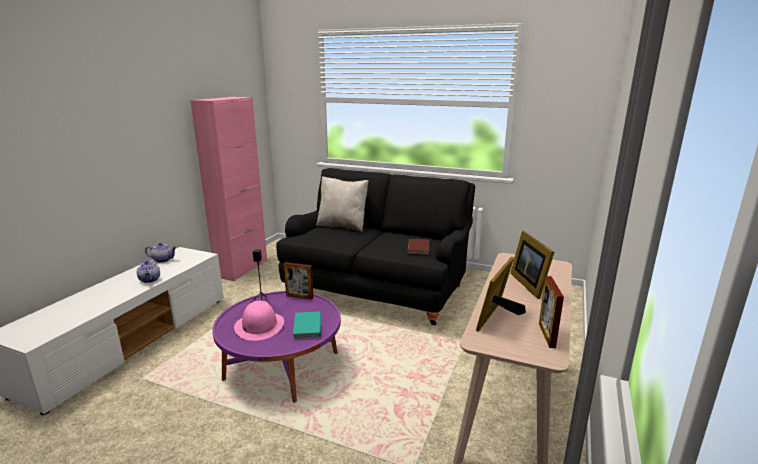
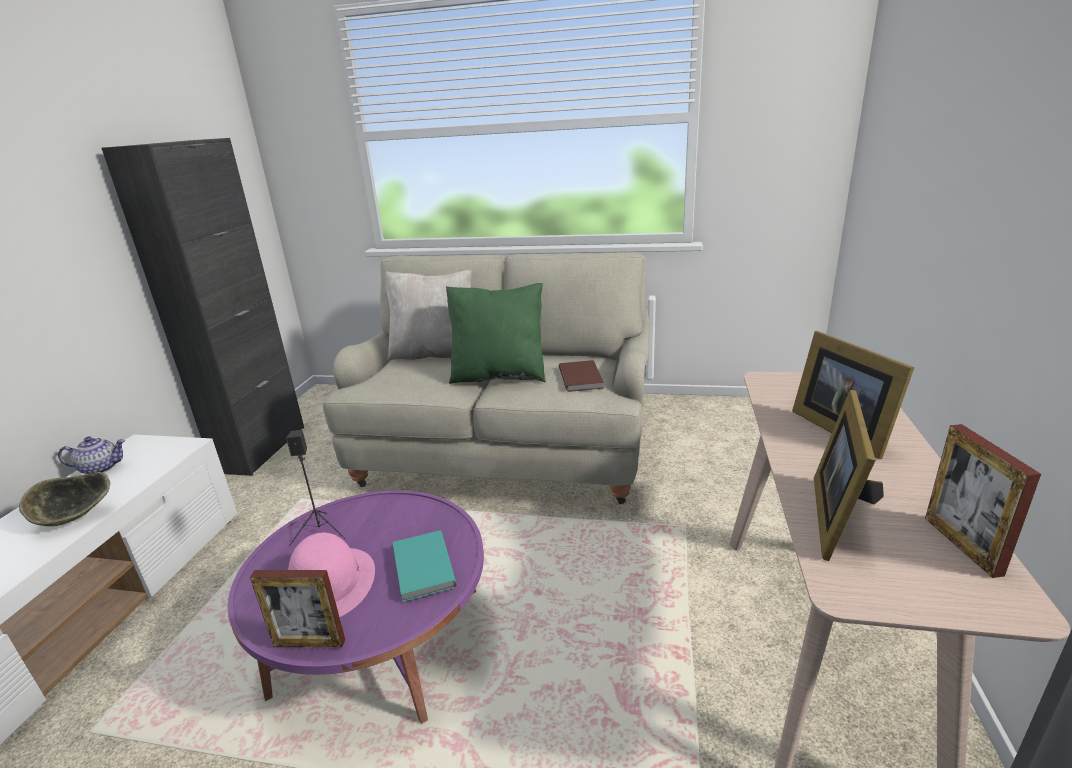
camera: 10 degrees left, 5 degrees up
teapot [137,260,160,283] -> bowl [19,472,110,526]
pink cabinet [190,97,267,281] -> black cabinet [102,138,304,476]
black sofa [276,168,475,325] -> beige sofa [323,252,650,504]
picture frame [284,262,313,300] -> picture frame moved to [250,570,346,648]
none -> green pillow [446,283,546,384]

